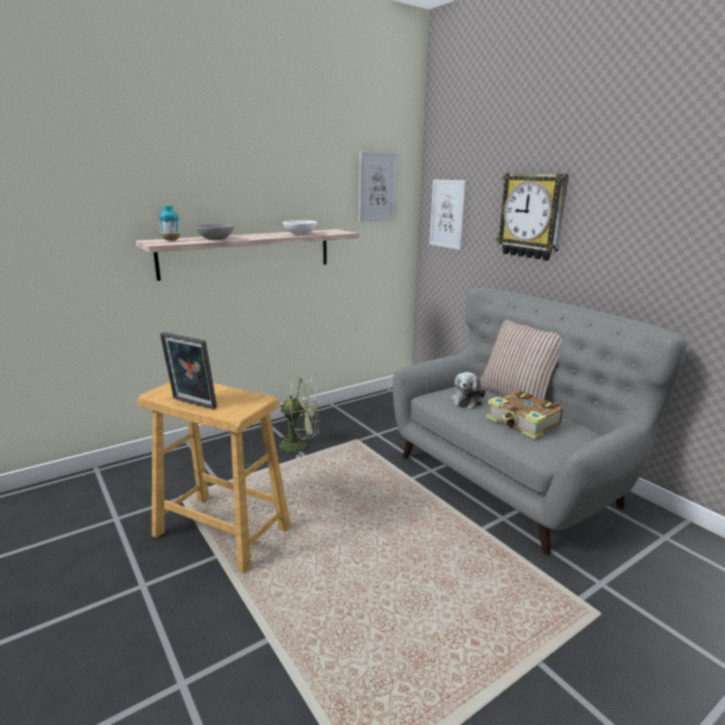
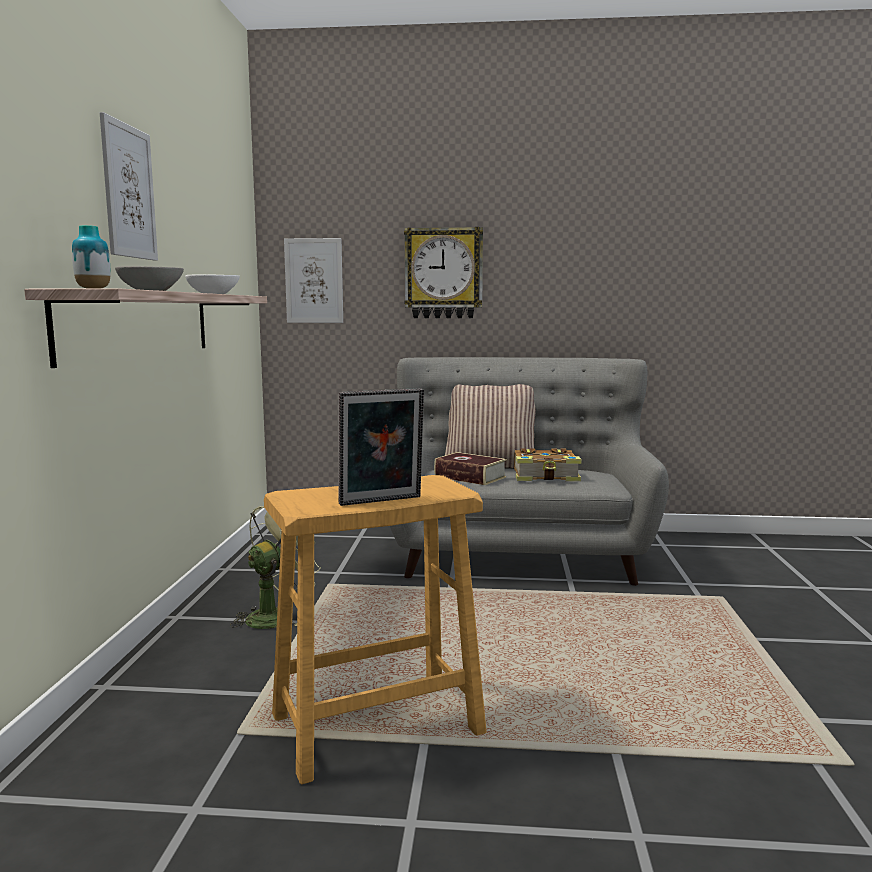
camera: 50 degrees left, 10 degrees down
picture [359,151,398,222] -> picture moved to [100,112,158,261]
plush toy [452,372,486,409] -> book [434,452,507,485]

